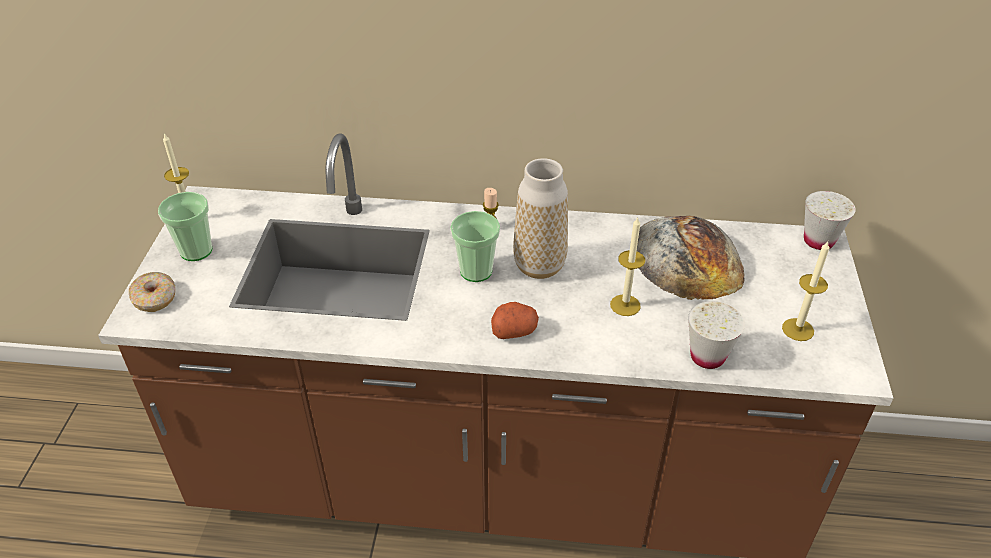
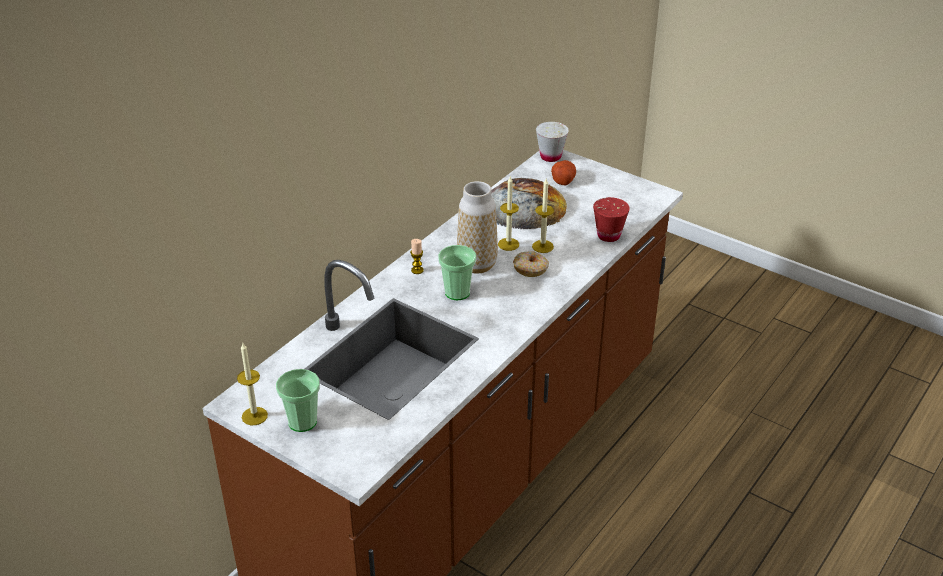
camera: 60 degrees left, 5 degrees down
donut [129,272,175,312] -> donut moved to [513,251,549,277]
potato [491,302,539,339] -> potato moved to [551,160,576,186]
white cup [688,301,745,369] -> red cup [593,197,630,242]
candle [782,242,830,341] -> candle moved to [498,177,519,251]

